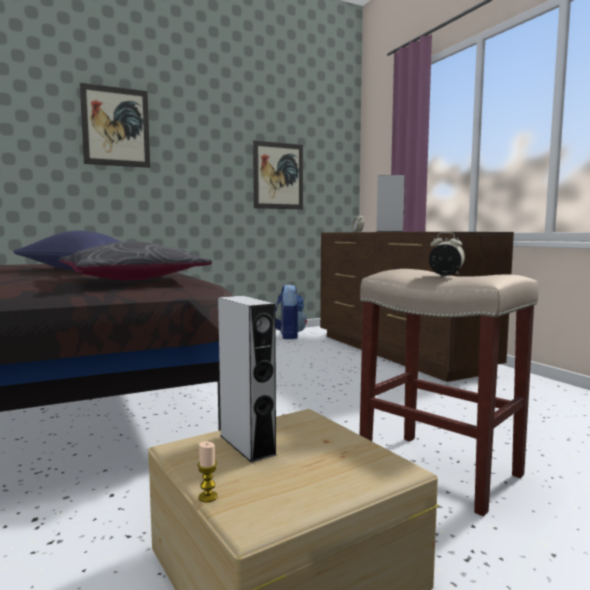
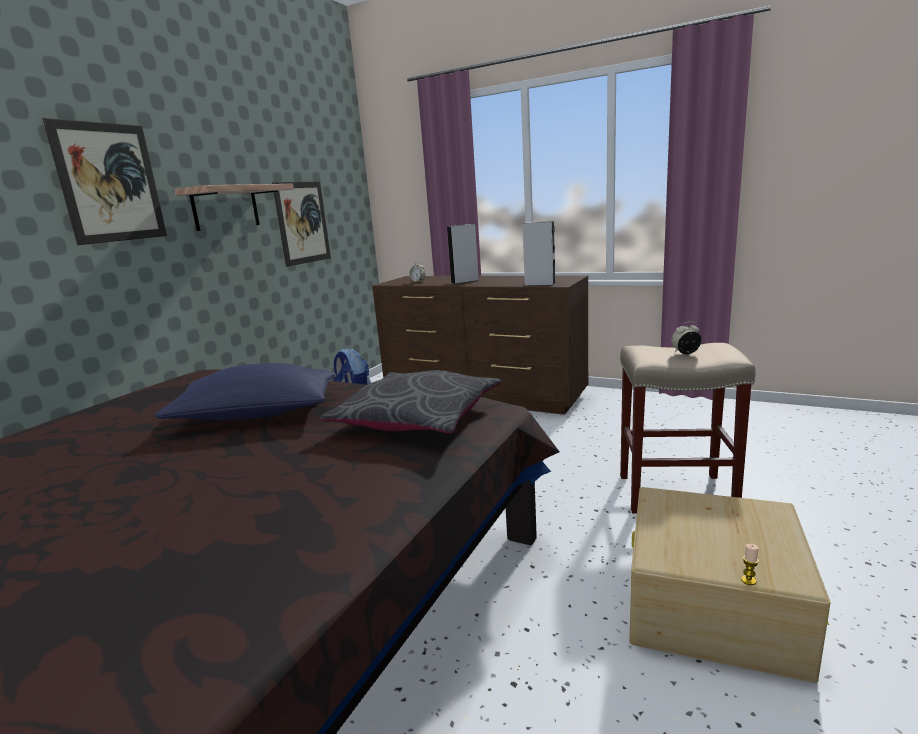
camera: 35 degrees left, 10 degrees up
grey speaker [218,296,277,462] -> grey speaker moved to [522,221,555,286]
none -> shelf [174,184,294,231]

